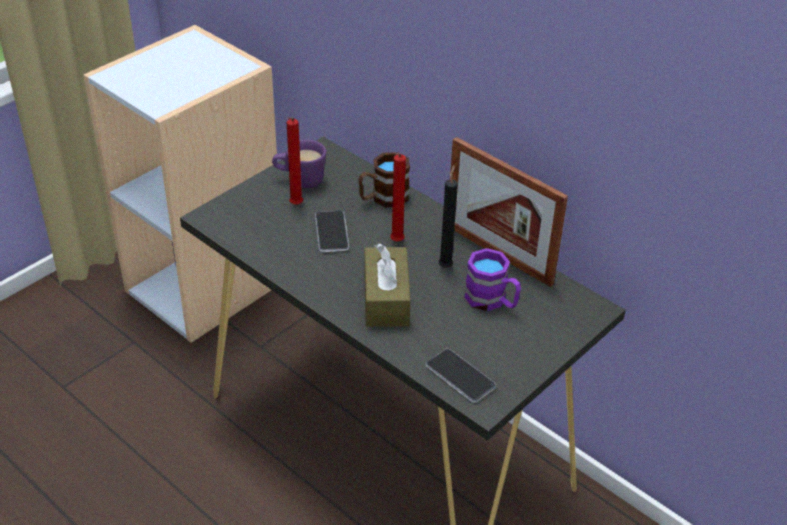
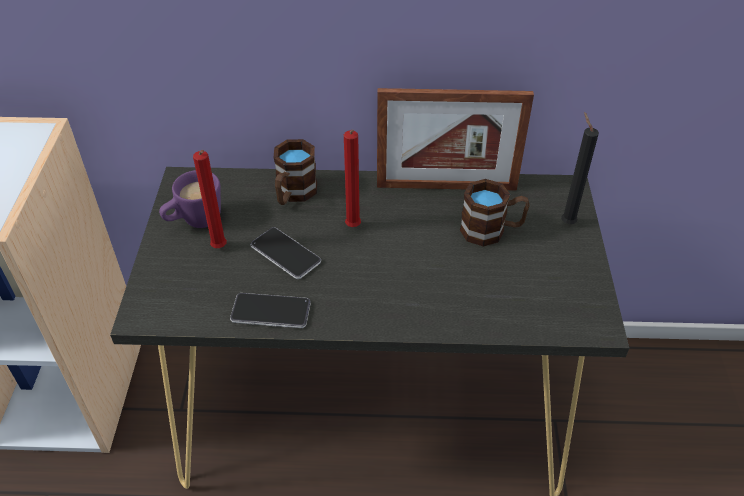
camera: 40 degrees left, 5 degrees up
brown tissue box [364,243,411,327] -> none
phone [426,349,496,403] -> phone moved to [230,293,311,328]
black candle [439,165,458,268] -> black candle moved to [561,112,599,224]
purple mug [464,248,521,311] -> brown mug [460,179,530,246]

